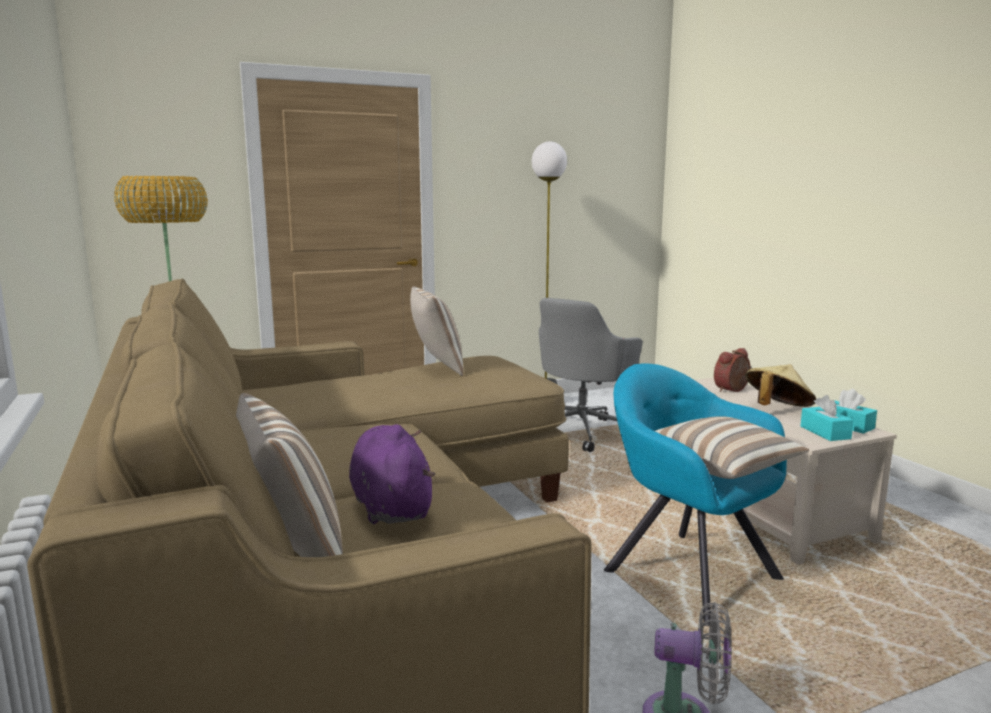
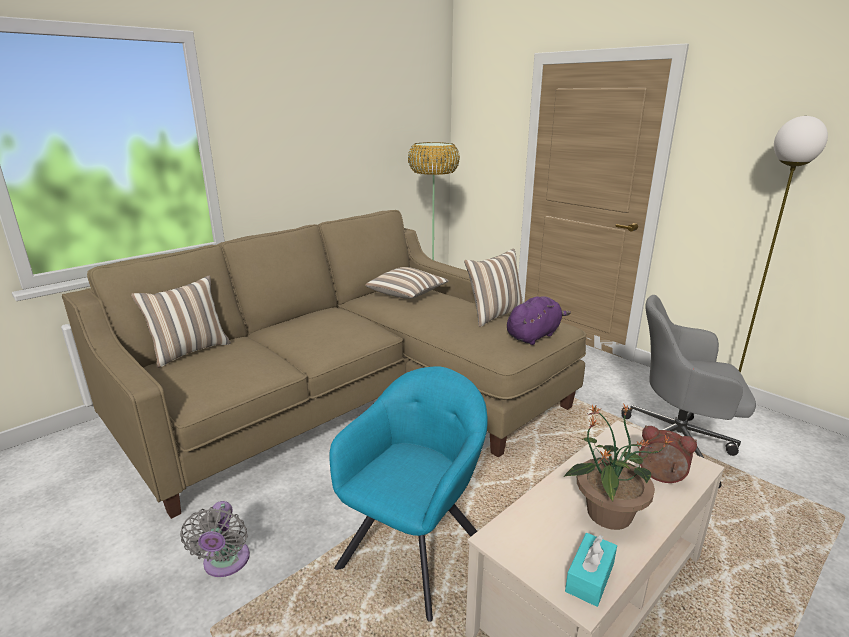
camera: 70 degrees right, 10 degrees up
purple plush toy [349,424,436,524] -> purple plush toy moved to [507,296,571,345]
pillow [655,416,809,479] -> pillow moved to [365,267,449,299]
beige hat [745,364,816,407] -> potted plant [564,402,673,530]
turquoise tissue box [800,395,854,441] -> none

